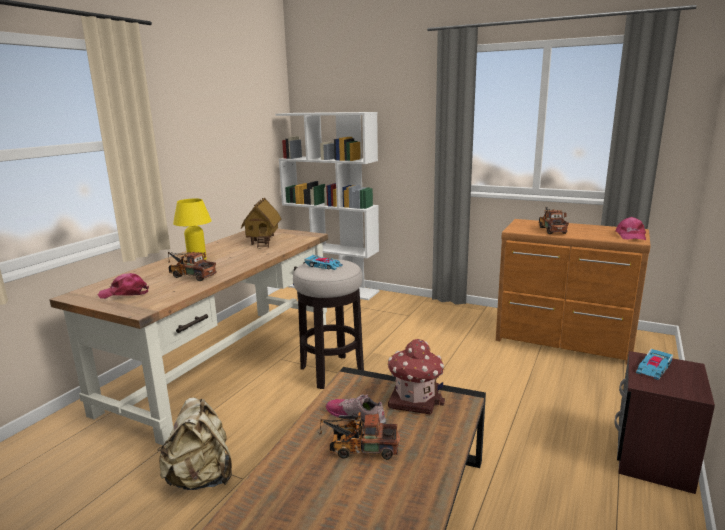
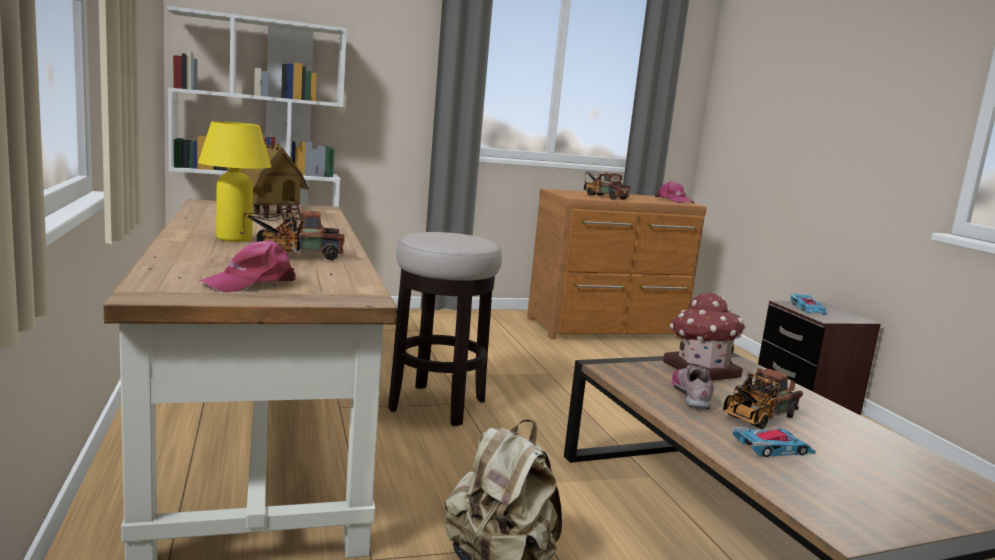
camera: 45 degrees left, 5 degrees down
toy car [304,255,343,270] -> toy car moved to [732,427,816,457]
shoe [326,394,386,424] -> shoe turned 105 degrees clockwise [672,365,714,410]

